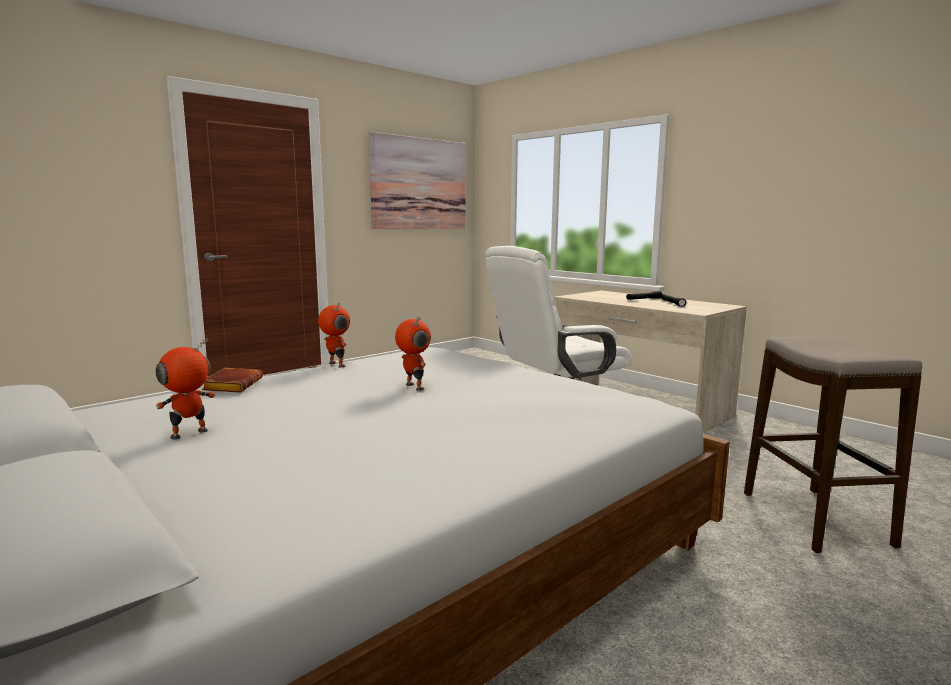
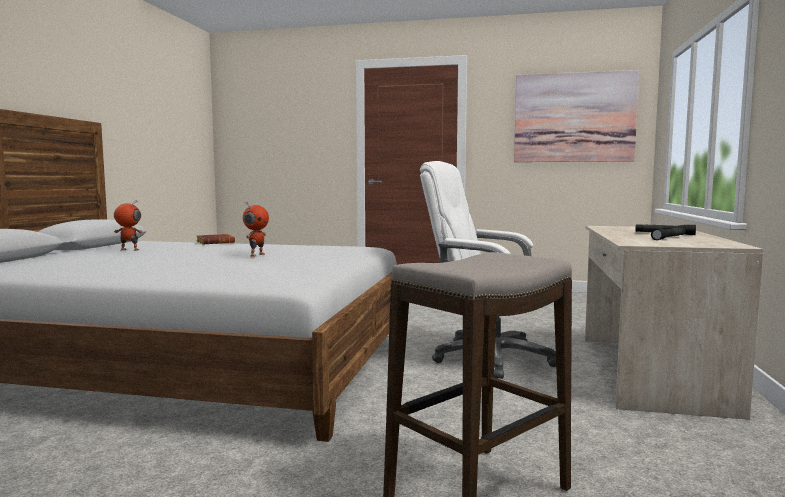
camera: 55 degrees right, 5 degrees down
toy robot [318,303,350,368] -> none

